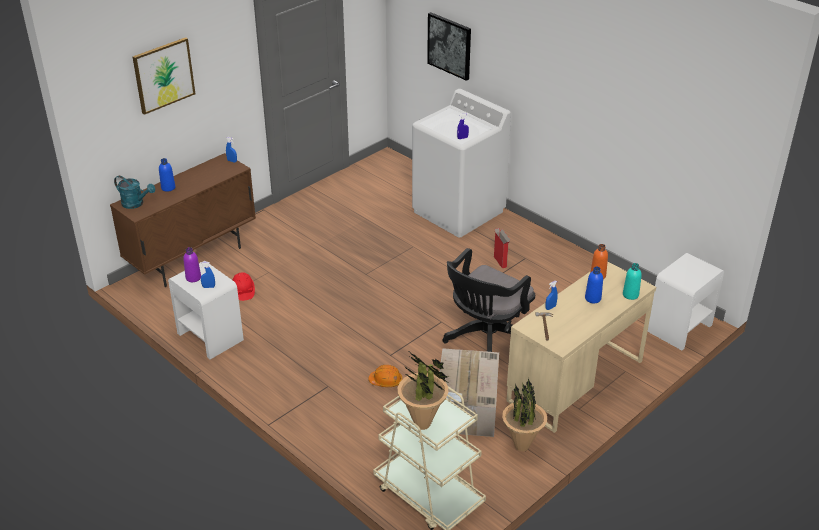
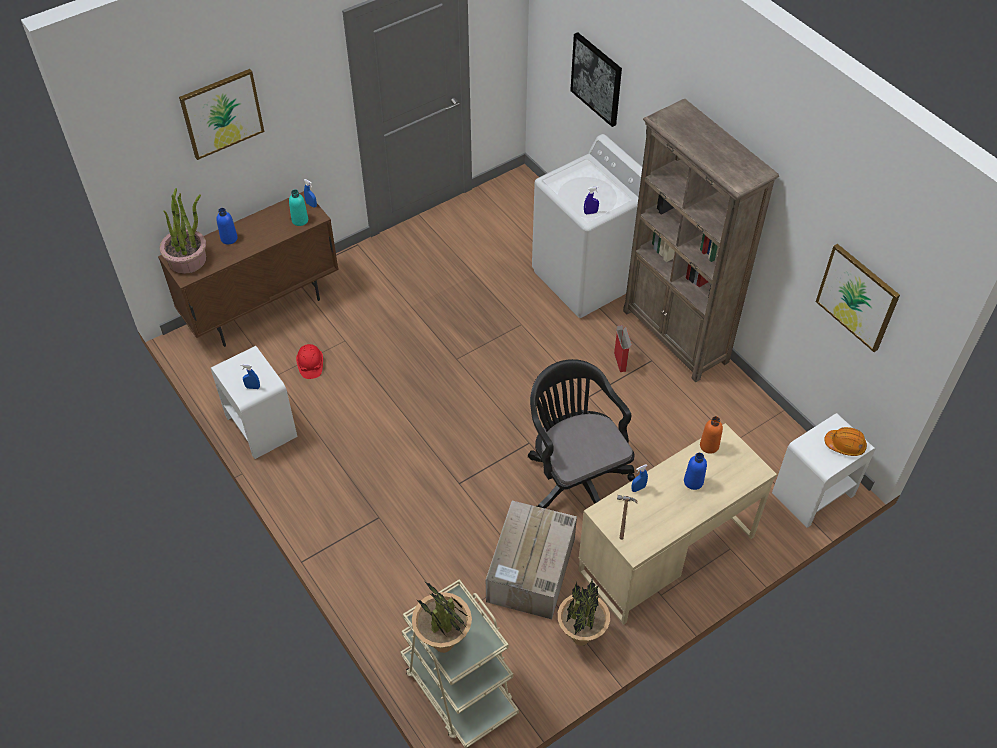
camera: 10 degrees right, 15 degrees up
turquoise watering can [114,176,156,209] -> potted plant [160,188,206,274]
purple bottle [183,247,201,282] -> none
orange hard hat [368,365,402,387] -> orange hard hat moved to [824,427,867,456]
black office chair [442,248,535,352] -> black office chair turned 105 degrees clockwise [528,359,635,509]
turquoise bottle [623,263,642,300] -> turquoise bottle moved to [289,190,308,226]
none -> brown bookcase [623,99,779,382]
none -> picture [816,244,900,352]

